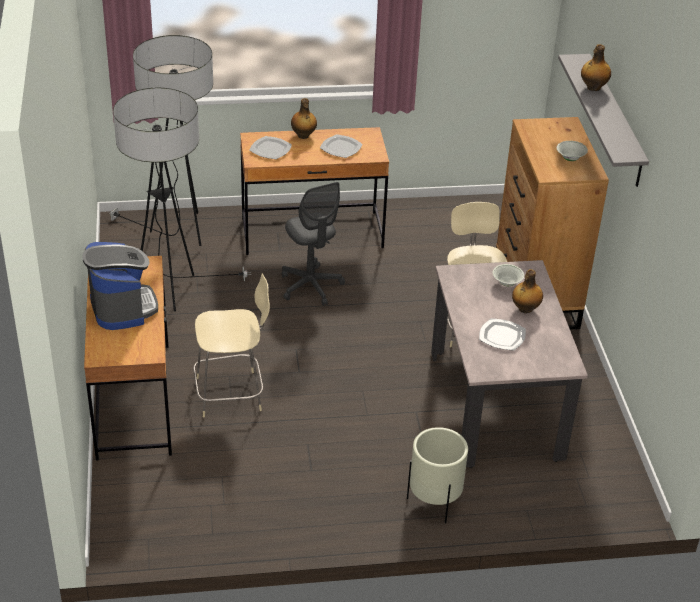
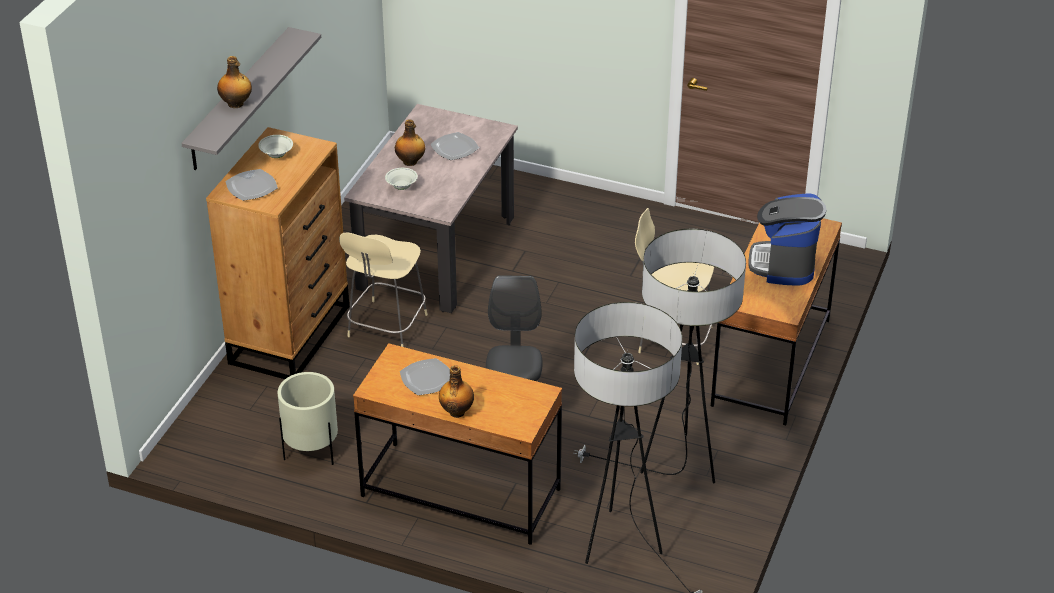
camera: 150 degrees left, 0 degrees up
plate [249,136,292,159] -> plate moved to [225,169,278,201]
beige planter [407,427,468,523] -> beige planter moved to [277,372,338,465]

